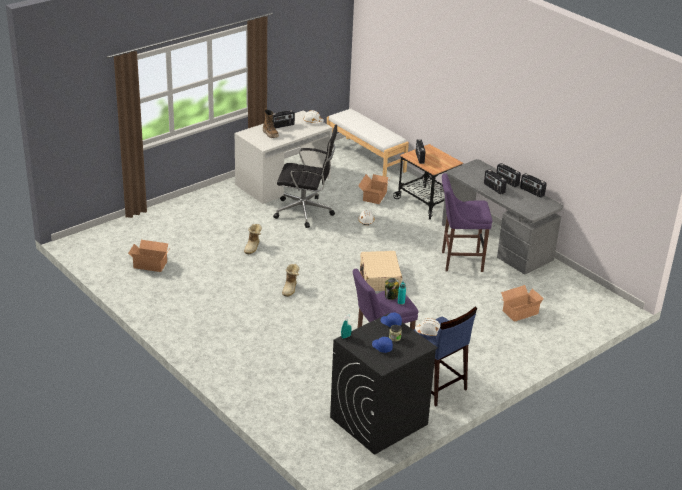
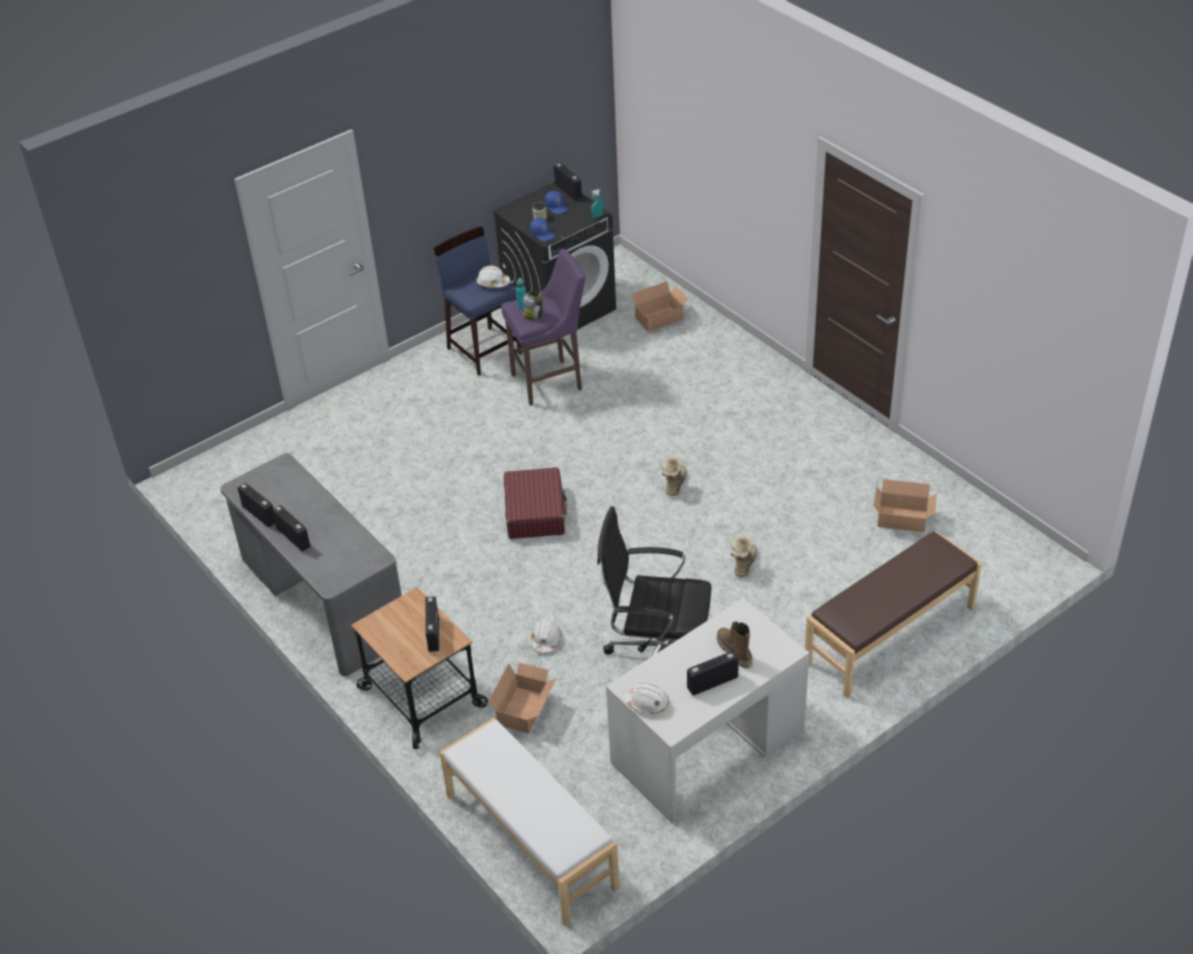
camera: 175 degrees left, 10 degrees up
beige suitcase [360,251,402,291] -> red suitcase [504,467,567,539]
purple stool [442,173,492,272] -> none
radio [484,169,507,195] -> radio moved to [554,163,582,200]
cardboard box [501,285,544,322] -> cardboard box moved to [632,281,689,332]
none -> brown bench [805,531,982,699]

